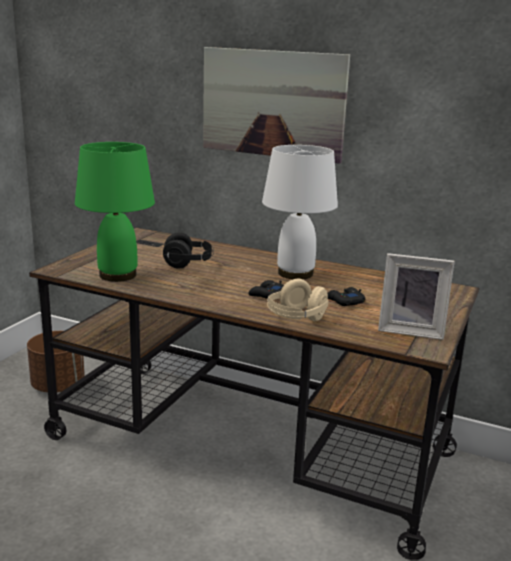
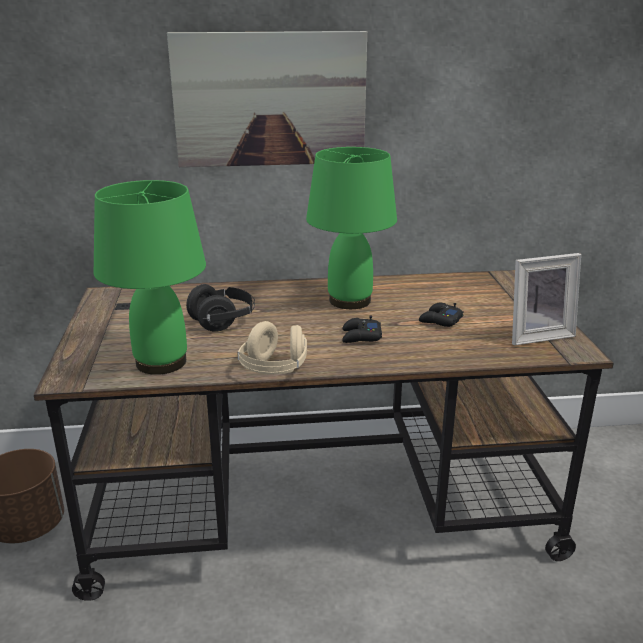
camera: 30 degrees left, 5 degrees up
white table lamp [262,145,338,279] -> green table lamp [306,147,397,309]
beige headphones [267,279,328,321] -> beige headphones moved to [238,321,307,374]

